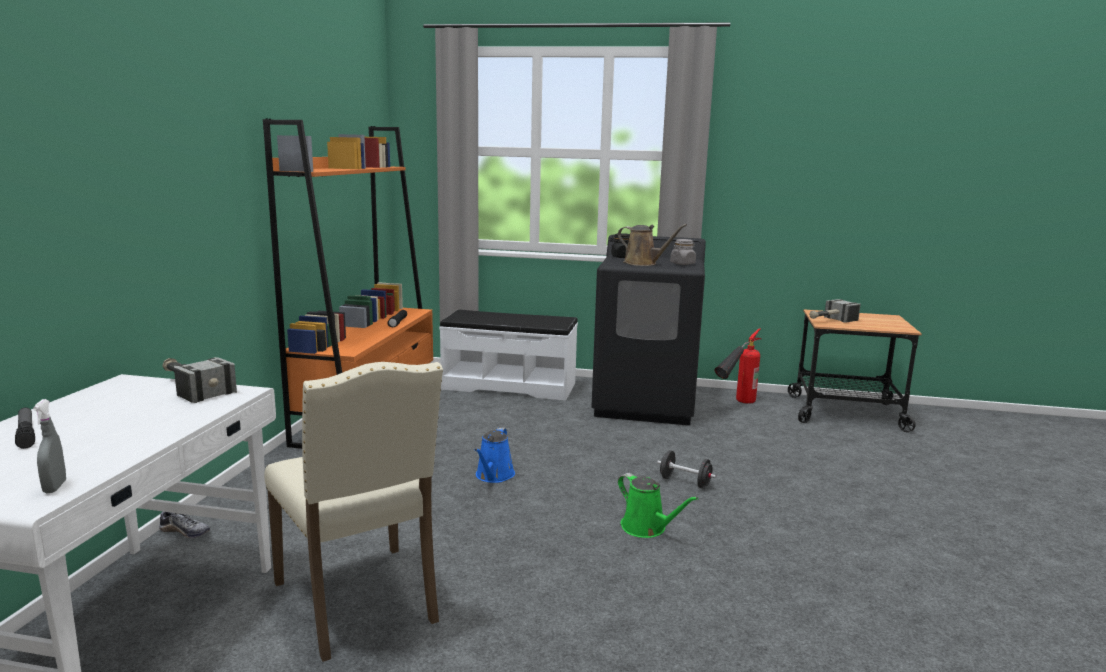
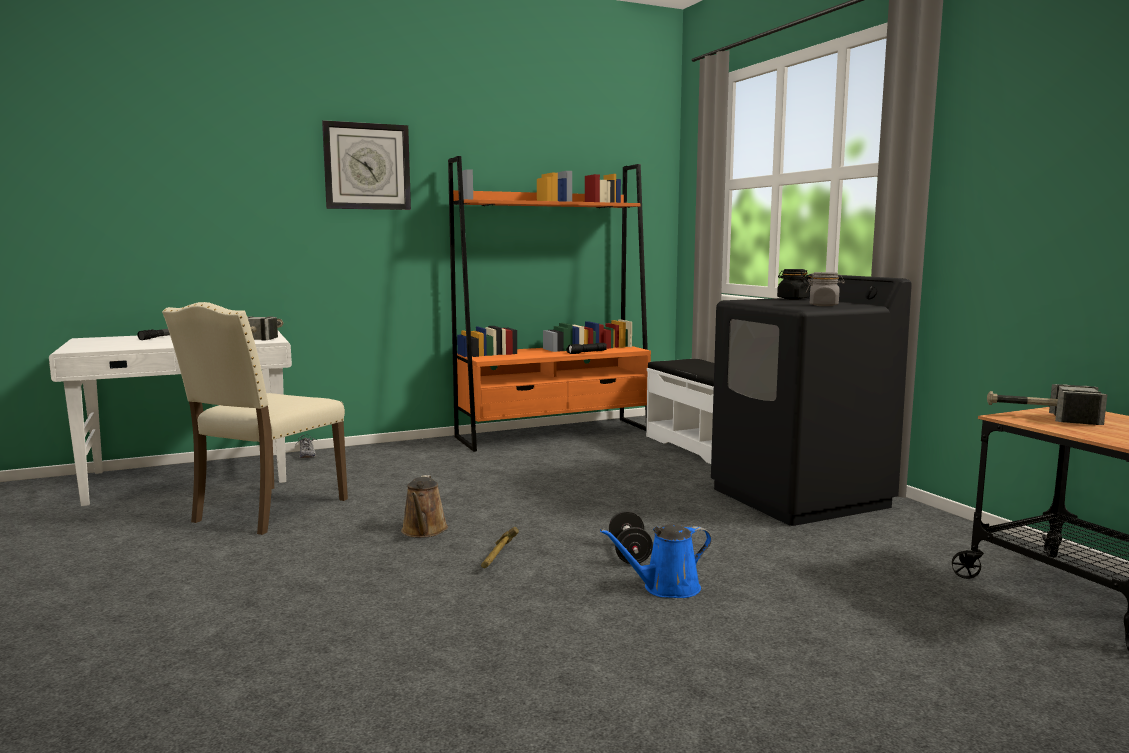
camera: 55 degrees right, 5 degrees down
grey spray bottle [33,399,66,493] -> none
blue watering can [474,428,515,483] -> blue watering can moved to [600,524,712,598]
brown watering can [618,224,687,266] -> brown watering can moved to [401,475,448,538]
green watering can [618,473,698,538] -> hammer [481,527,519,568]
fire extinguisher [715,328,761,404] -> none
none -> wall clock [322,120,411,210]

